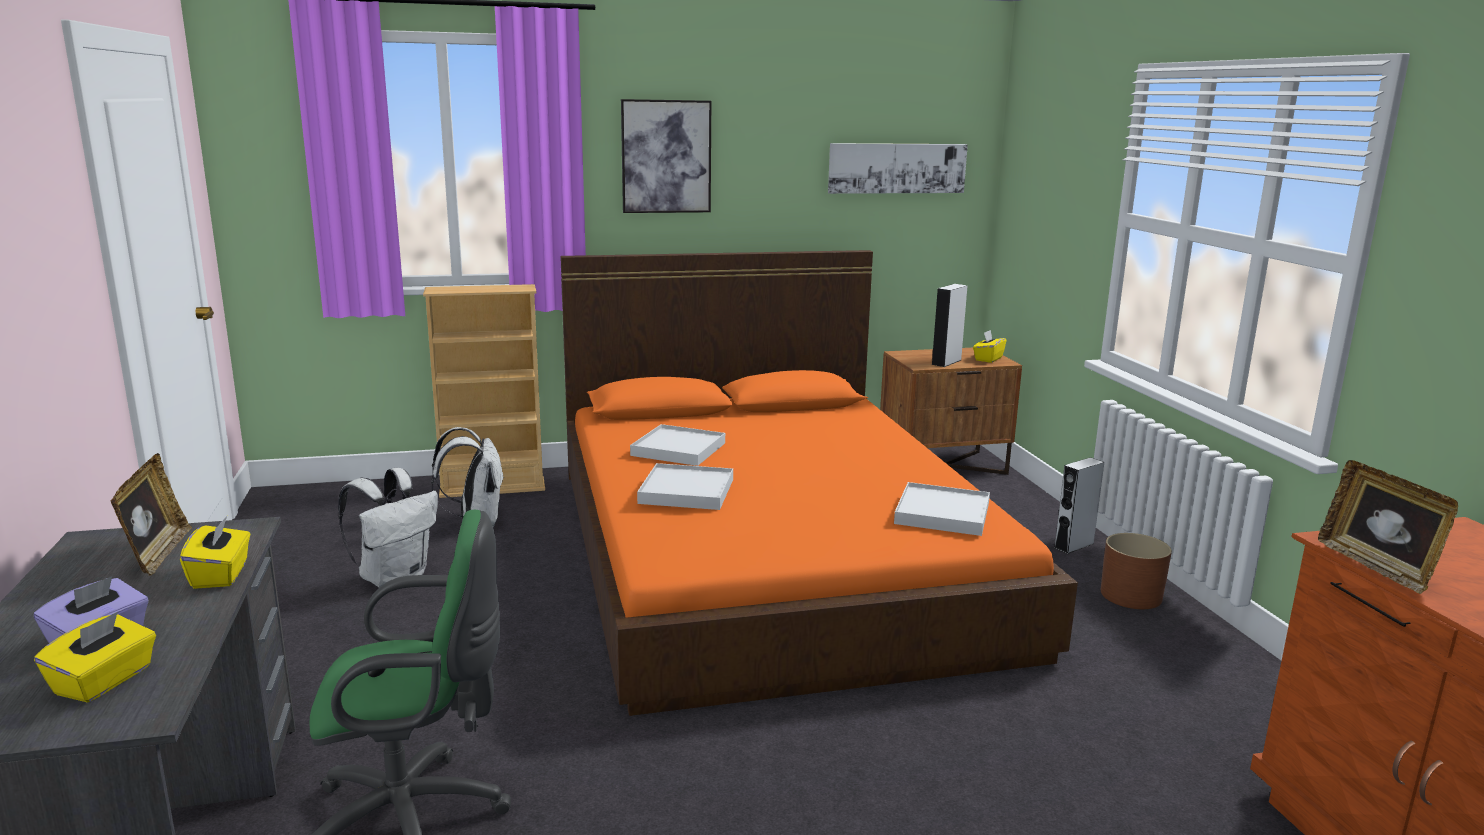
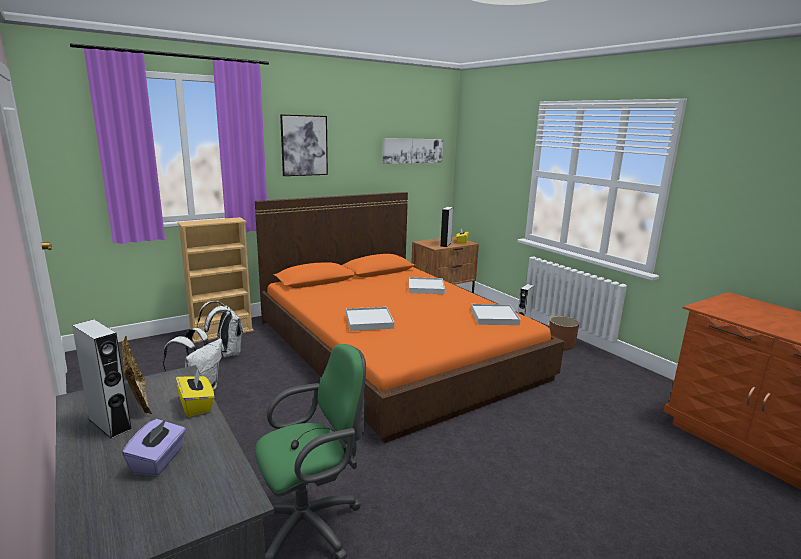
camera: 20 degrees left, 0 degrees up
yellow tissue box [34,612,156,703] -> none
white tray [630,424,725,466] -> white tray moved to [409,277,445,294]
picture frame [1318,460,1458,594] -> none
none -> grey speaker [72,319,132,439]

